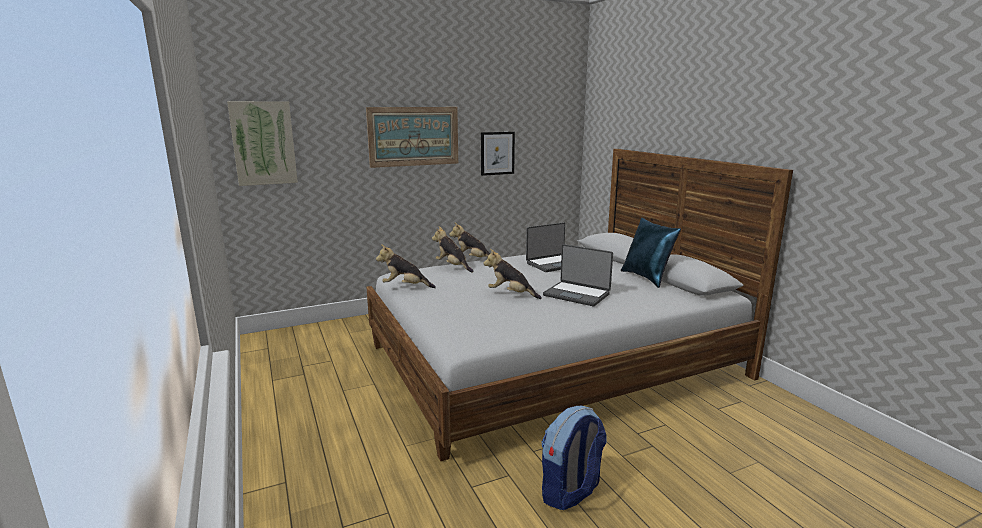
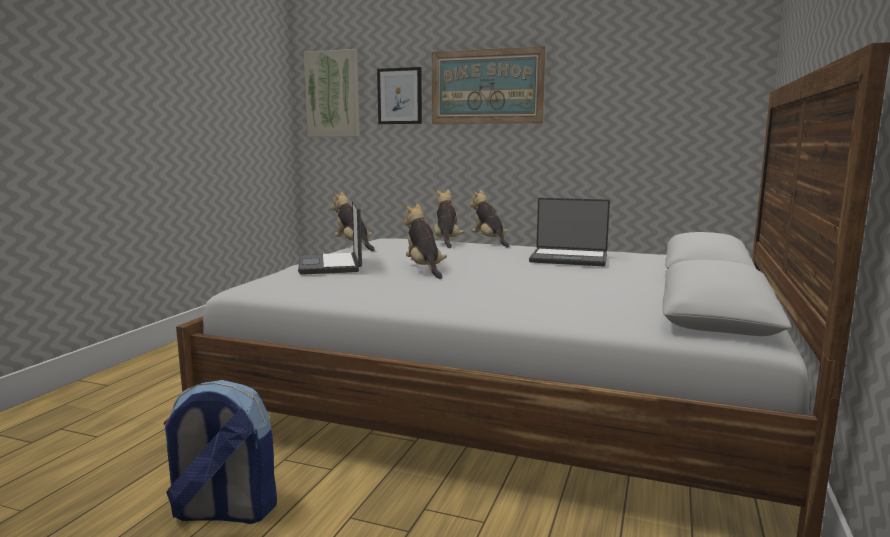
camera: 45 degrees right, 5 degrees down
picture [481,132,515,176] -> picture moved to [377,67,422,124]
laptop [543,244,613,306] -> laptop moved to [298,200,362,275]
blue pillow [621,218,681,288] -> none

